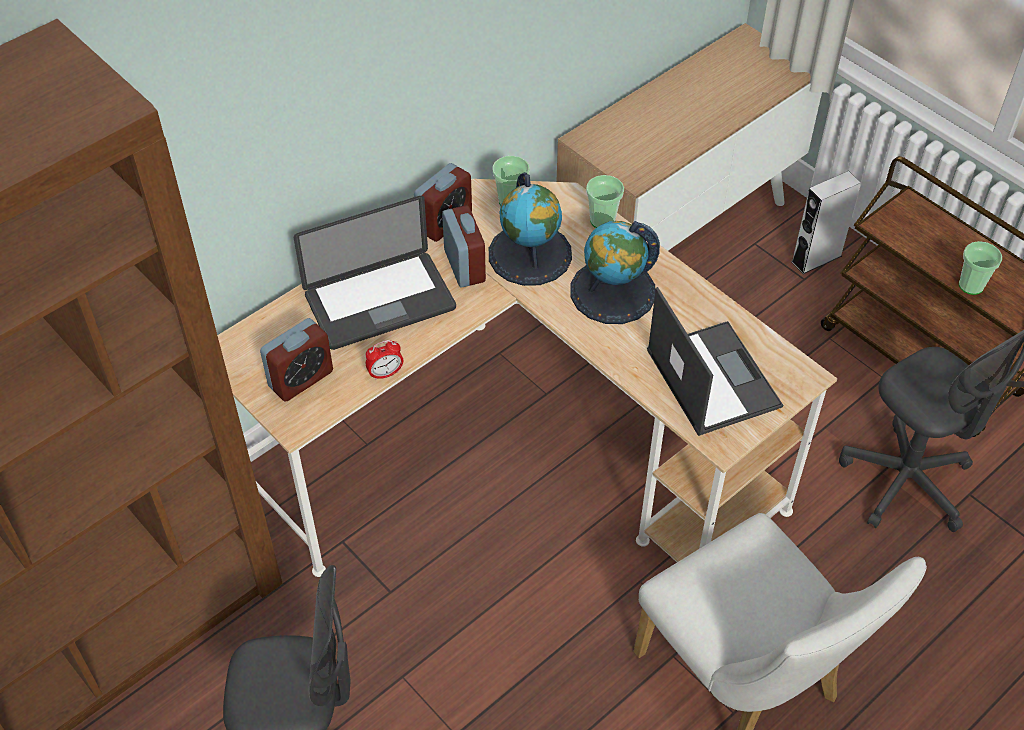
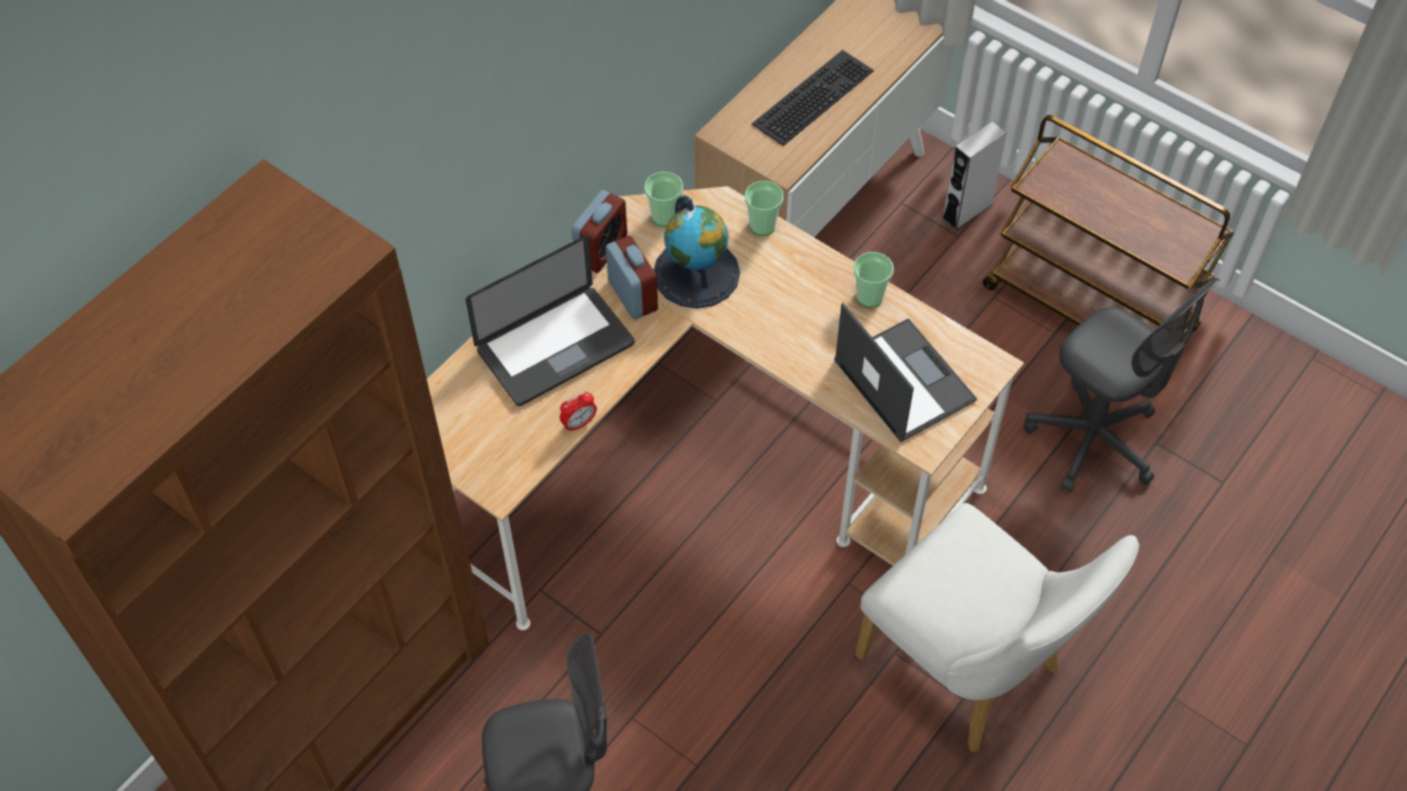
camera: 10 degrees left, 5 degrees up
alarm clock [260,318,333,402] -> none
globe [570,221,660,324] -> none
cup [959,241,1002,295] -> cup moved to [854,252,894,308]
none -> keyboard [752,50,874,146]

